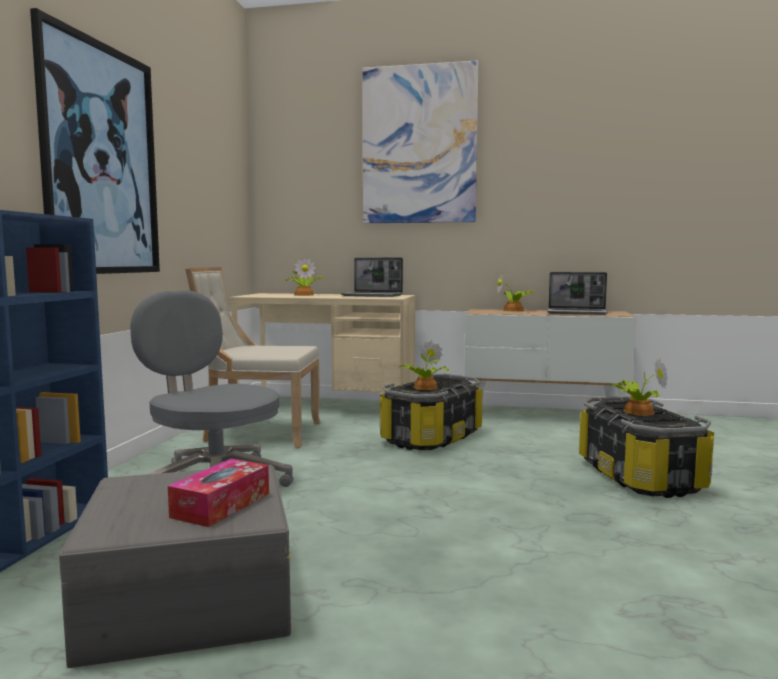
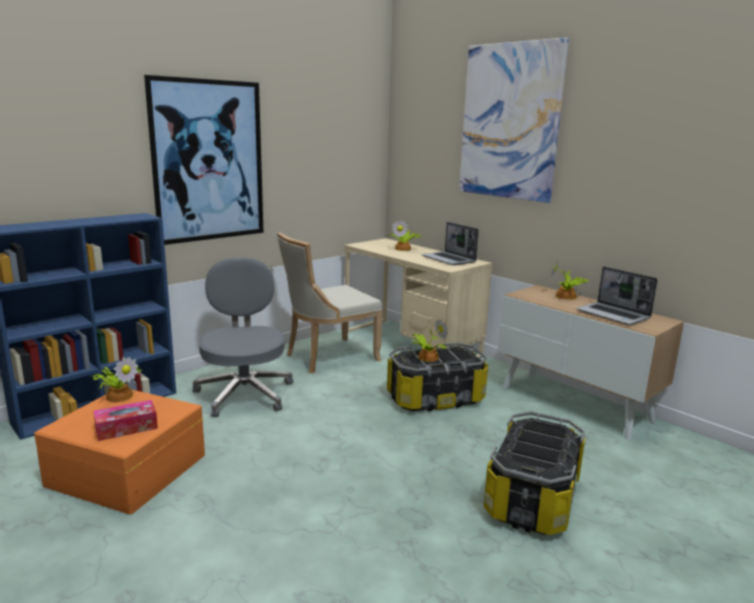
camera: 35 degrees right, 10 degrees up
grey storage box [59,465,291,668] -> orange storage box [34,390,205,514]
beige chair [185,267,321,448] -> beige chair turned 75 degrees counterclockwise [277,232,382,373]
potted plant [611,359,668,416] -> potted plant moved to [91,357,142,402]

